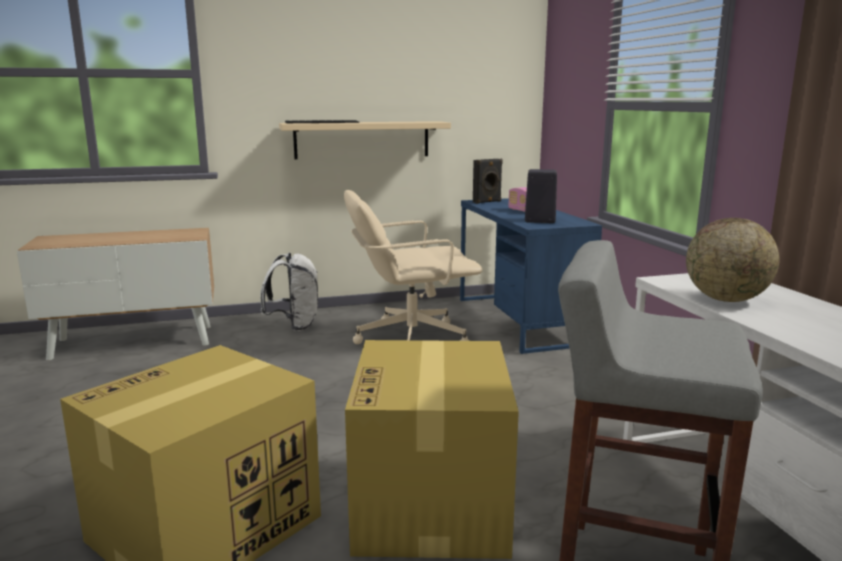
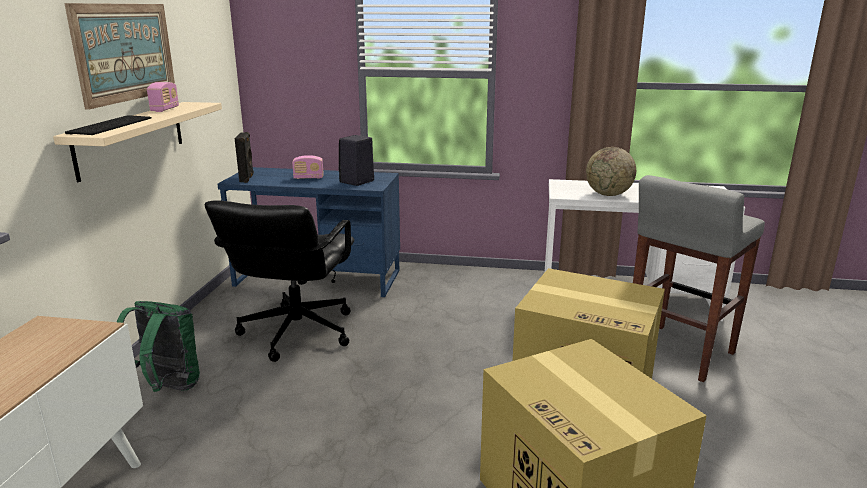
camera: 65 degrees left, 5 degrees up
white backpack [260,253,318,331] -> green backpack [117,301,200,392]
beige office chair [344,190,482,344] -> black office chair [205,200,354,362]
none -> picture [65,3,175,110]
none -> radio [147,82,179,112]

